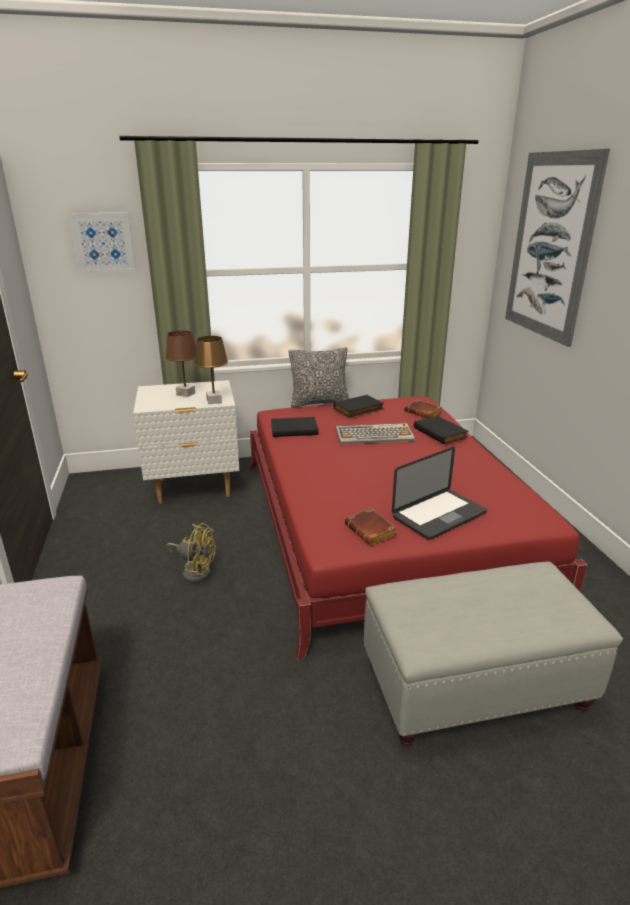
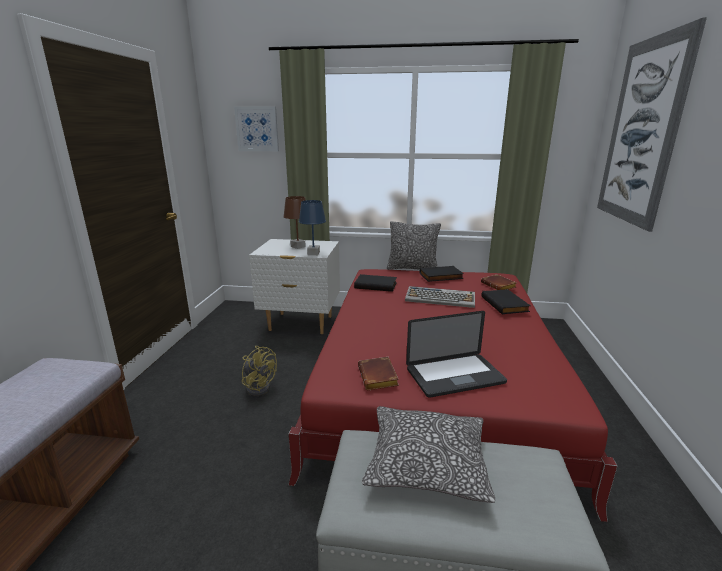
camera: 20 degrees right, 5 degrees down
brown table lamp [194,336,228,404] -> blue table lamp [299,200,326,255]
none -> pillow [362,406,495,503]

